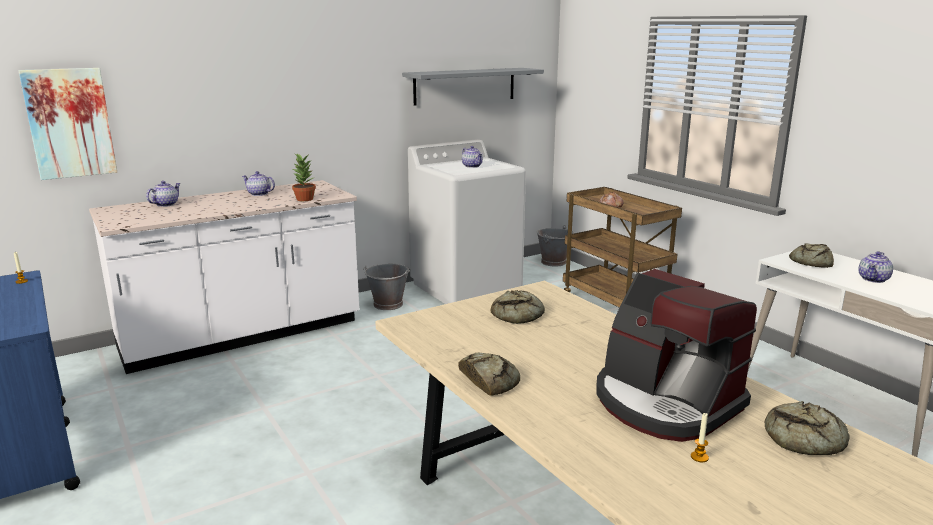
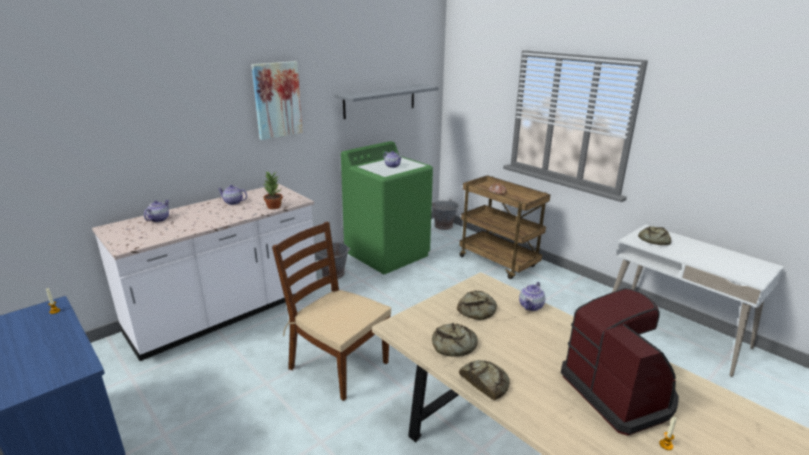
camera: 10 degrees left, 5 degrees up
picture [18,68,117,180] -> picture moved to [251,61,303,140]
white washing machine [408,139,526,304] -> green washing machine [341,141,433,274]
coffee machine [596,269,757,442] -> coffee machine turned 150 degrees counterclockwise [561,288,679,436]
bread [765,401,850,455] -> bread moved to [432,323,478,357]
teapot [858,252,893,283] -> teapot moved to [519,282,545,311]
none -> brown chair [272,222,391,401]

